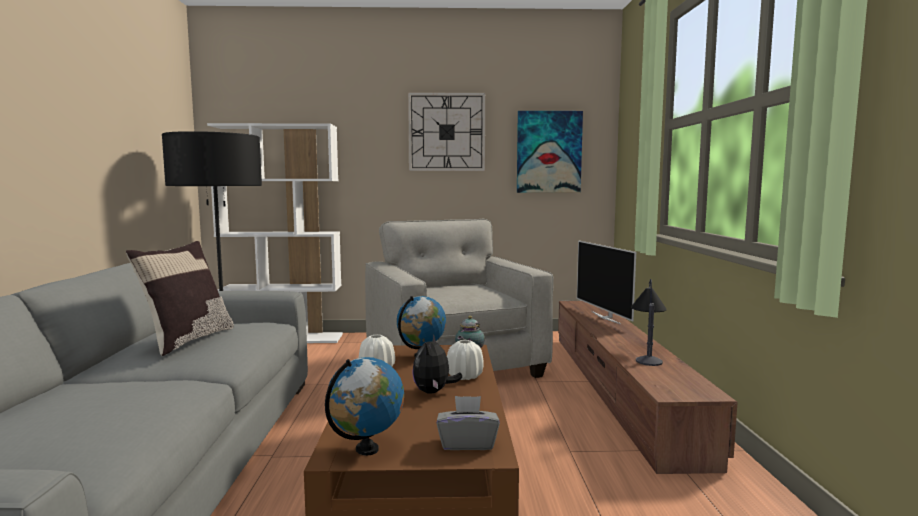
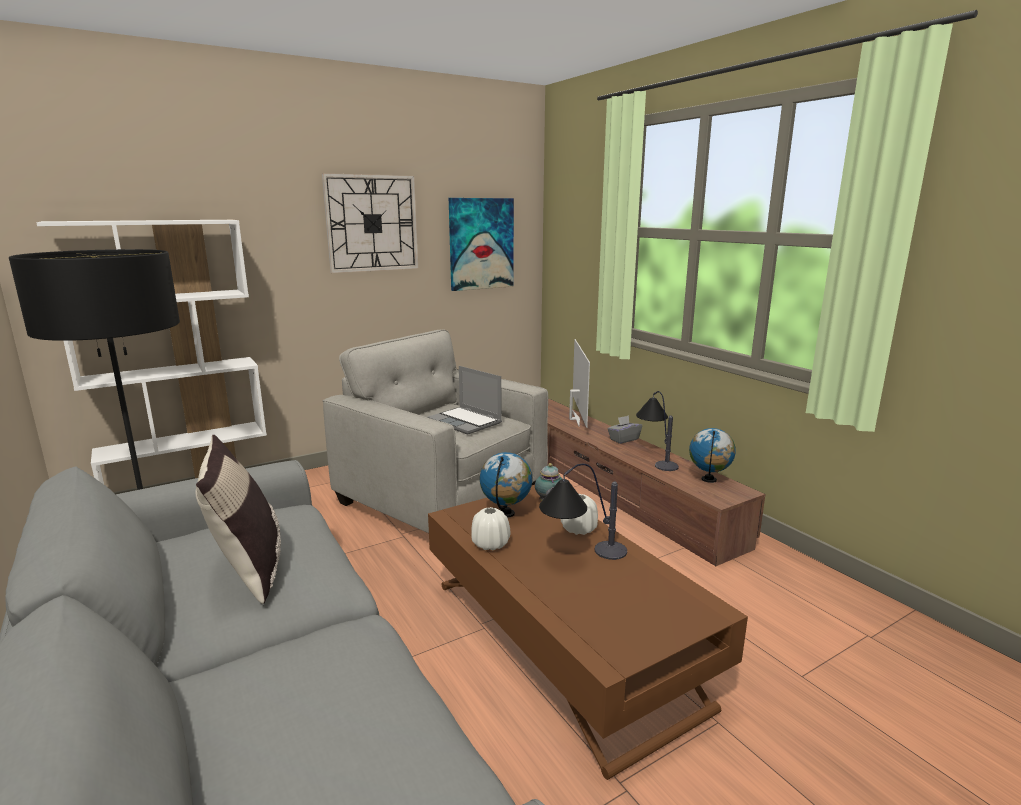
camera: 30 degrees left, 10 degrees up
globe [325,357,404,455] -> globe moved to [689,428,736,483]
plush toy [412,334,462,394] -> table lamp [539,464,627,560]
grey tissue box [436,396,500,450] -> grey tissue box moved to [608,415,642,444]
television [577,241,636,324] -> television turned 135 degrees counterclockwise [569,339,590,428]
none -> laptop [427,366,502,435]

